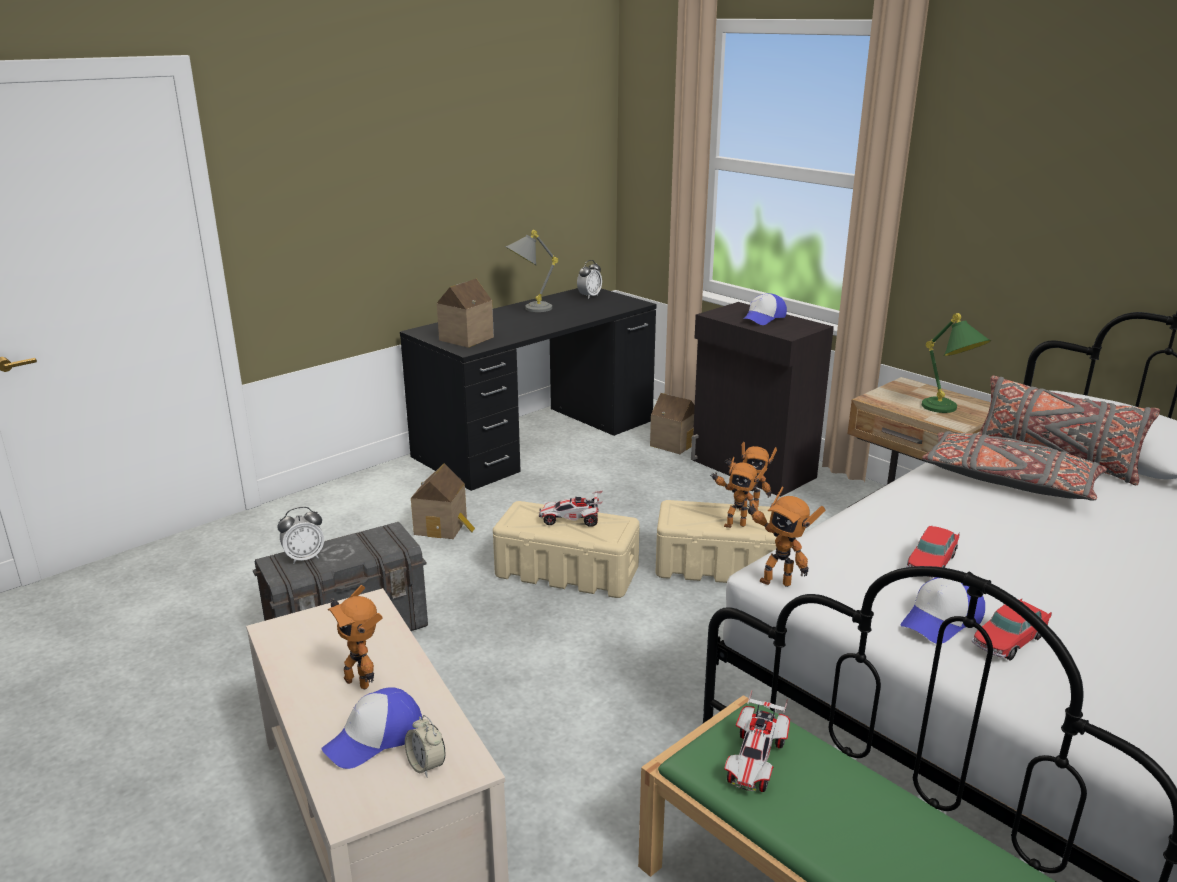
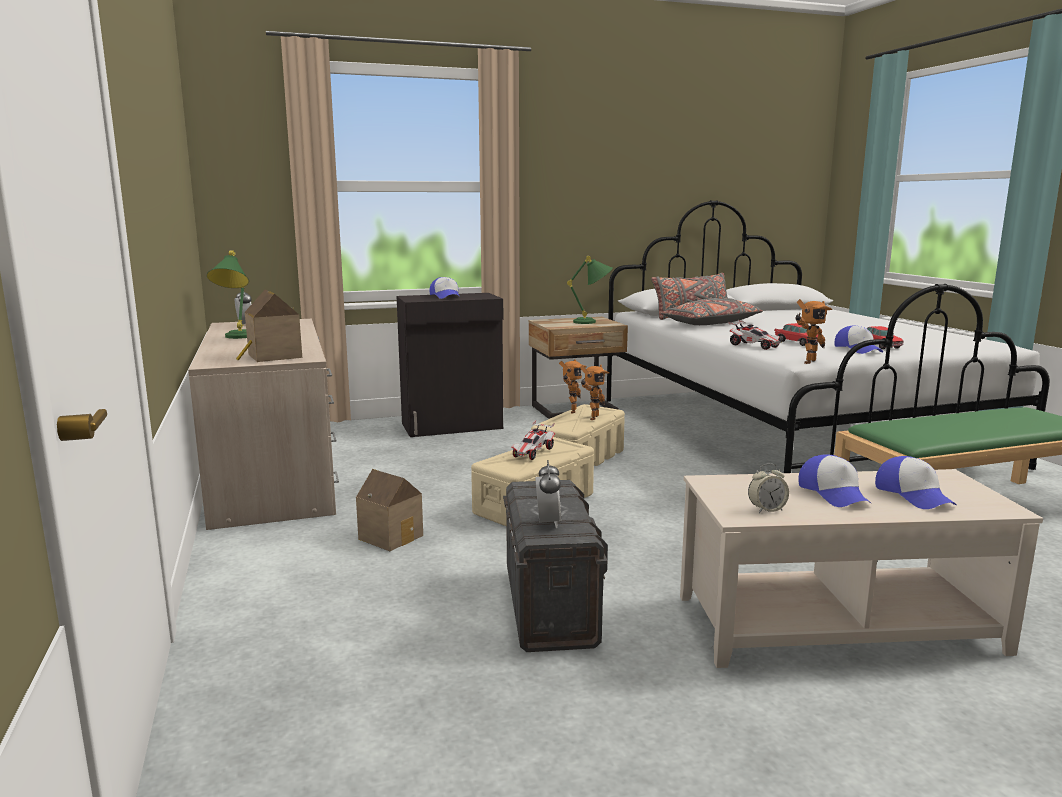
camera: 65 degrees left, 10 degrees down
toy robot [328,585,383,689] -> cap [798,454,872,507]
black desk [400,288,656,491] -> beige desk [188,319,339,530]
alarm clock [405,715,445,777] -> alarm clock moved to [748,463,789,513]
grey table lamp [505,230,559,312] -> green table lamp [207,250,249,339]
toy house [650,393,695,454] -> none
toy car [724,690,790,792] -> toy car moved to [728,320,782,350]

